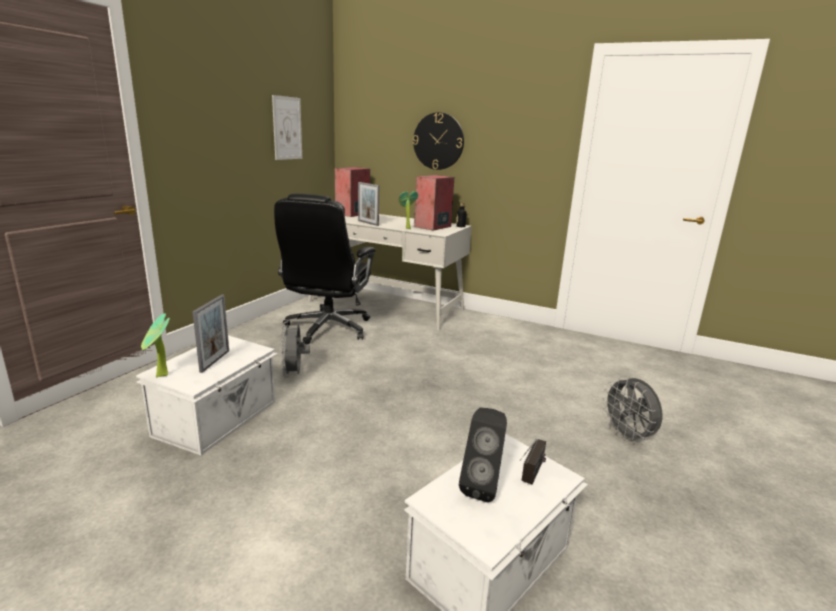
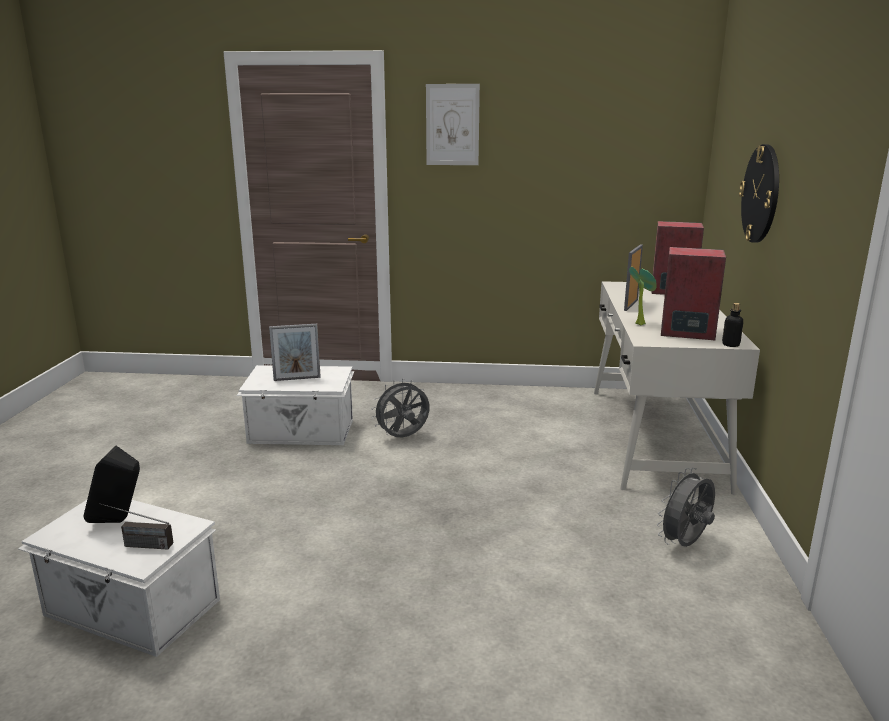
camera: 70 degrees right, 0 degrees up
potted plant [141,314,170,377] -> none
picture [272,95,302,160] -> picture moved to [426,84,480,165]
black office chair [274,194,376,344] -> none
grey fan [602,376,662,444] -> grey fan moved to [657,468,715,547]

